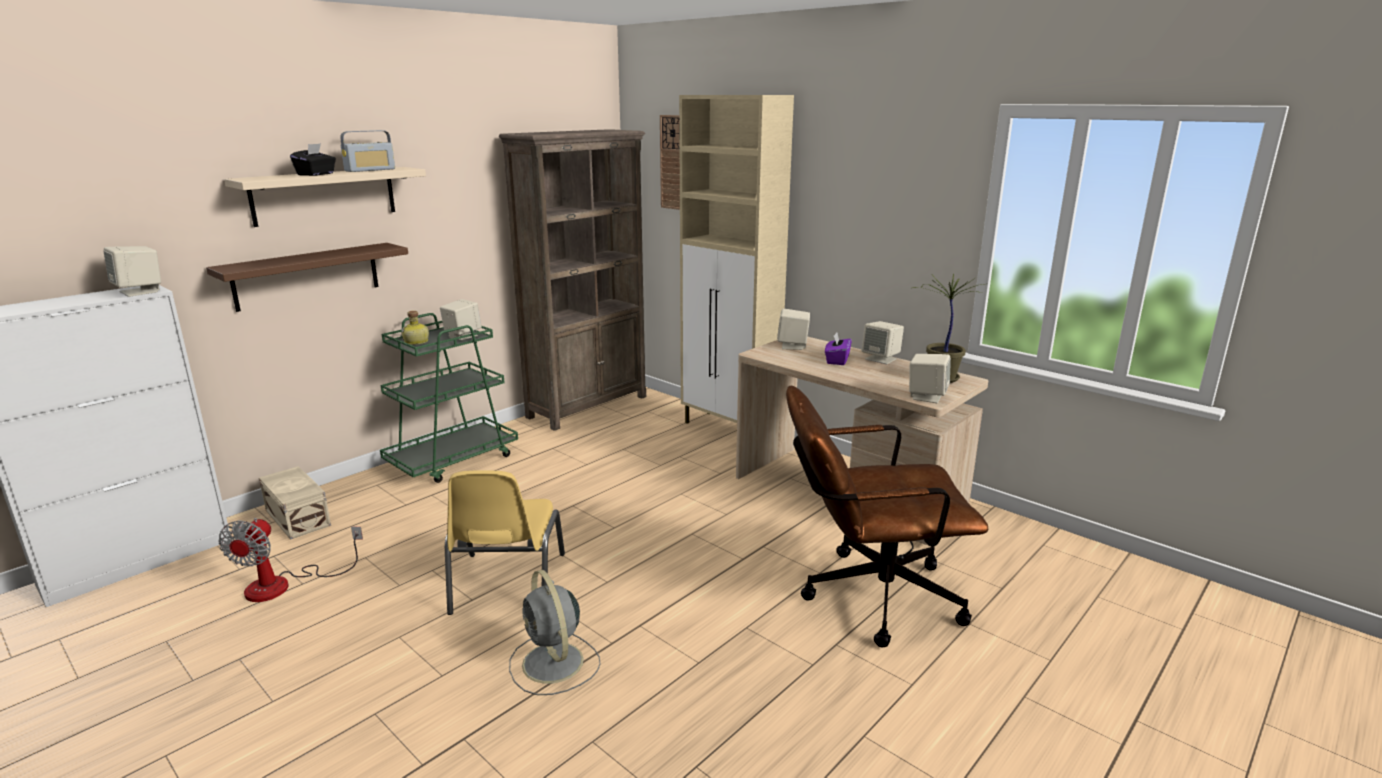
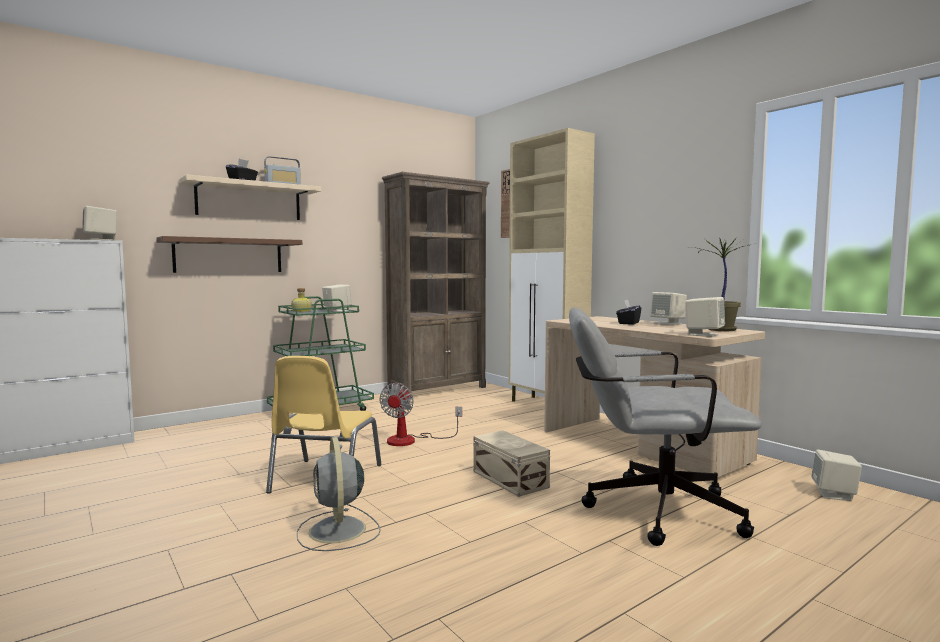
camera: 10 degrees right, 15 degrees down
fan [218,518,363,602] -> fan moved to [379,383,462,446]
beige storage box [259,466,331,540] -> beige storage box moved to [473,430,550,497]
beige speaker [777,309,810,350] -> beige speaker moved to [811,450,862,501]
brown office chair [786,385,988,647] -> grey office chair [569,307,762,546]
purple tissue box [825,332,852,365] -> black tissue box [616,300,641,325]

